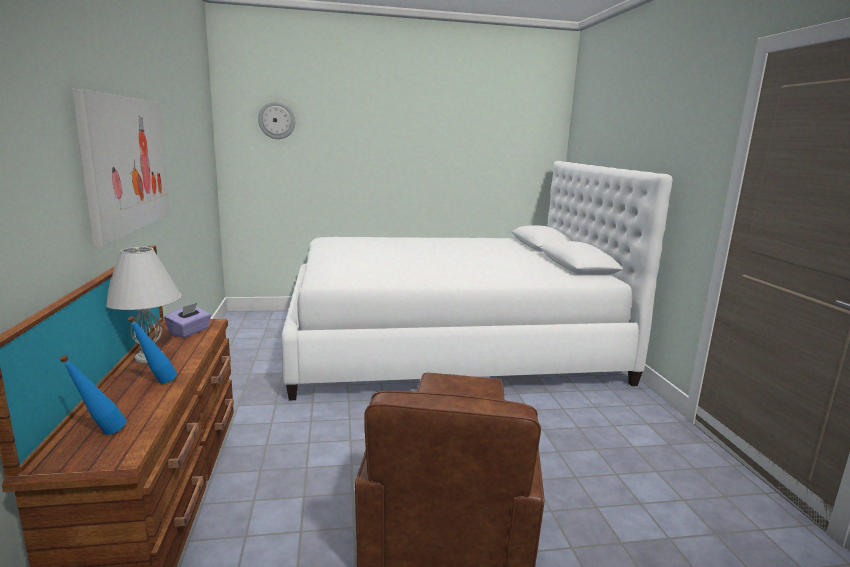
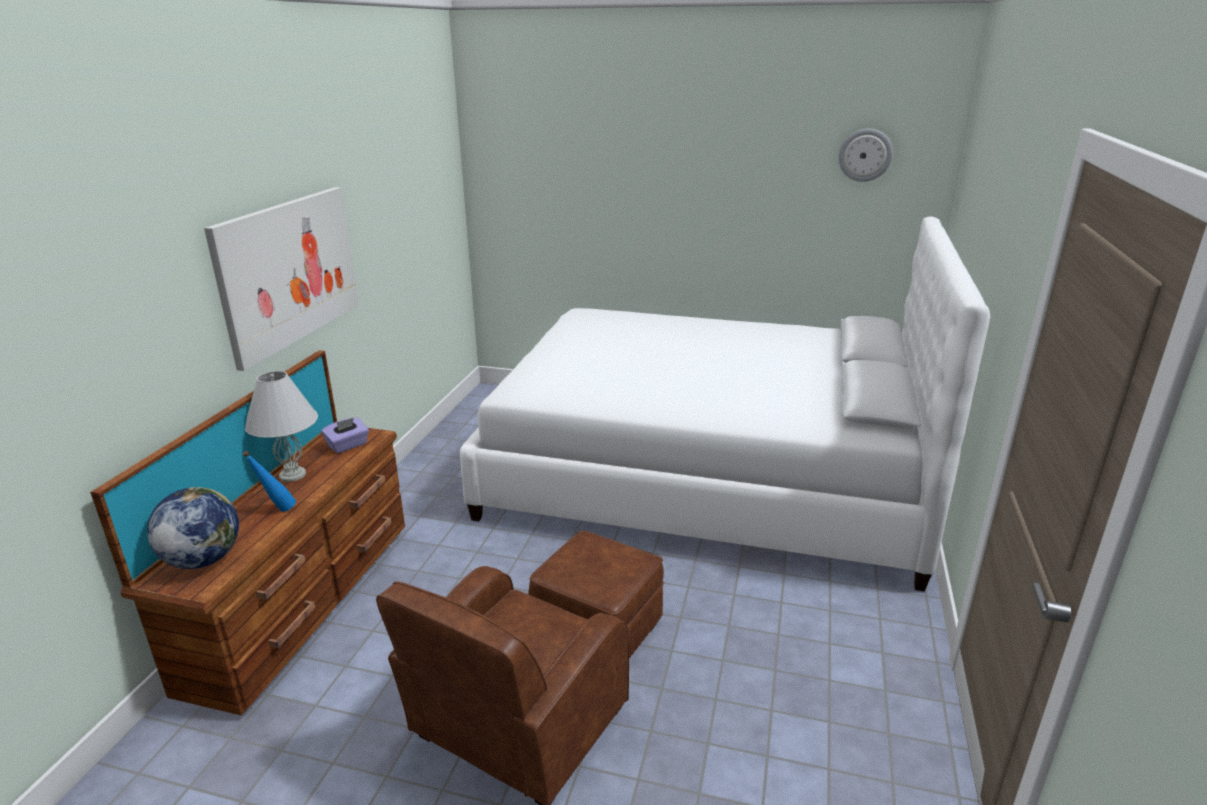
camera: 25 degrees right, 10 degrees up
blue bottle [59,355,126,435] -> globe [147,487,239,569]
wall clock [258,101,295,139] -> wall clock moved to [838,129,893,182]

